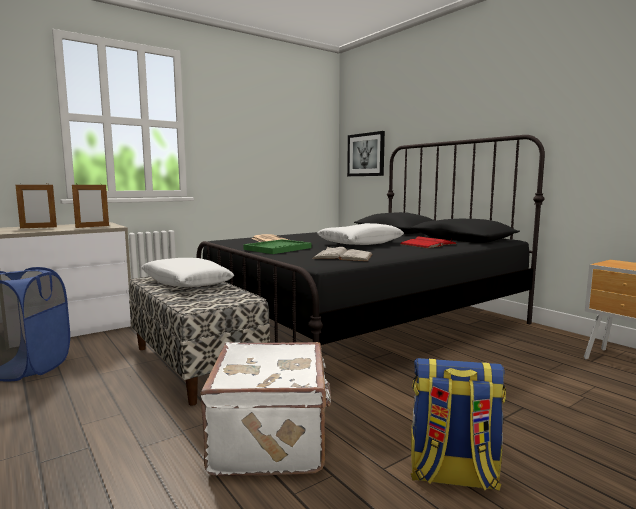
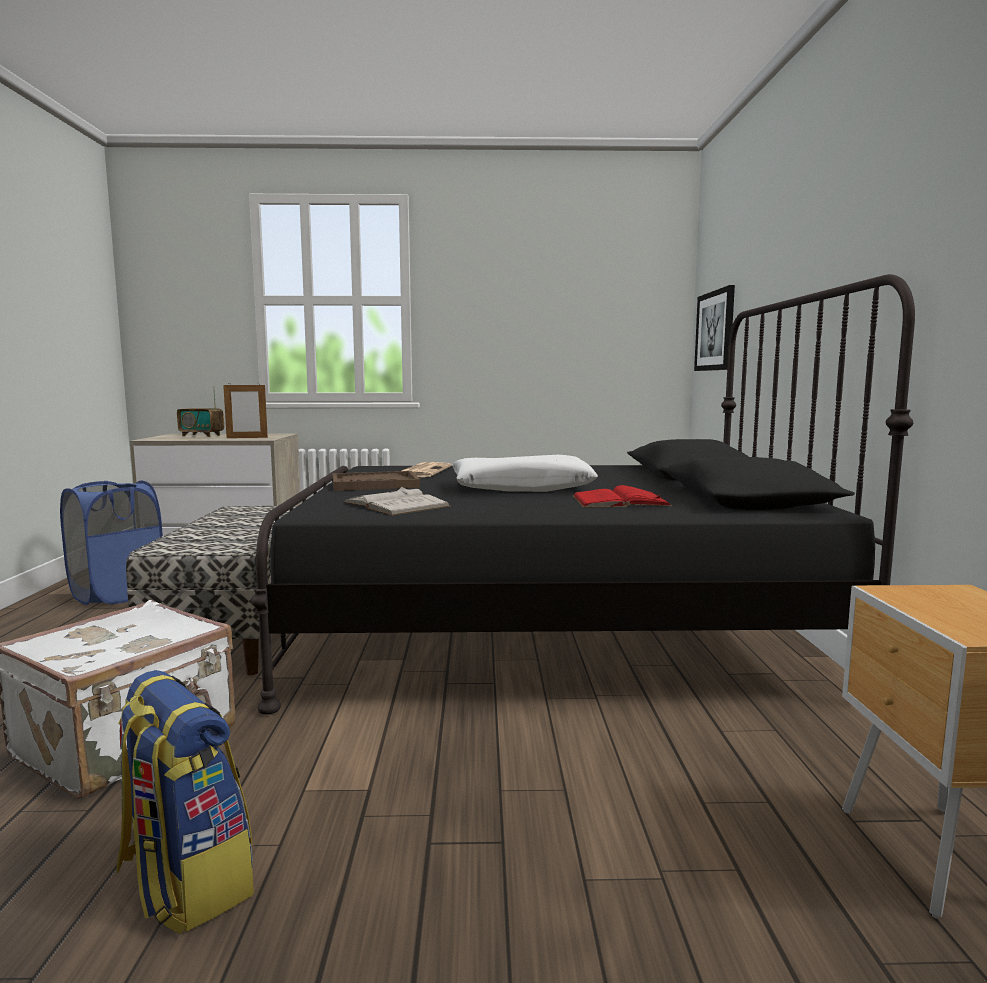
camera: 35 degrees right, 0 degrees up
picture frame [16,183,57,228] -> radio [177,386,224,437]
white pillow [141,258,234,287] -> none
green tray [243,239,311,254] -> brown tray [332,471,420,491]

